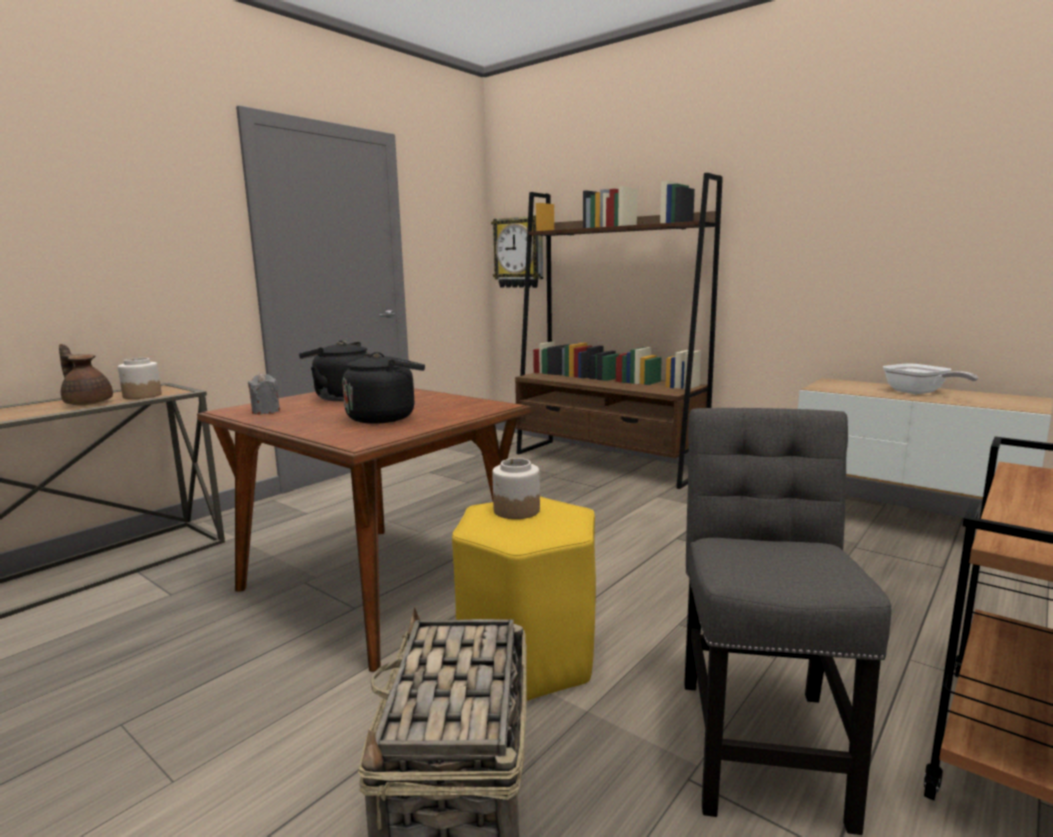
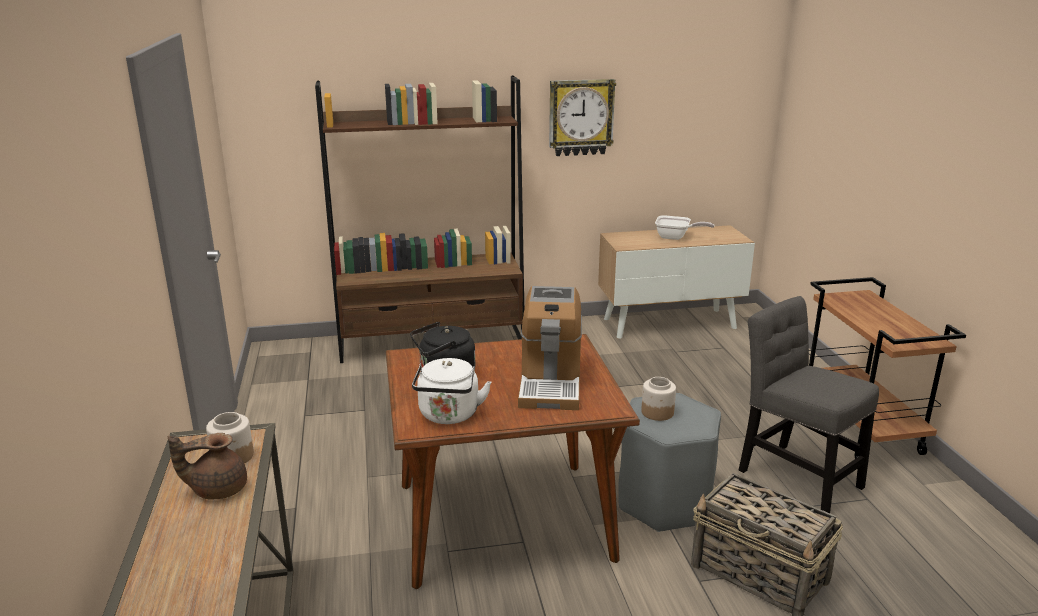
camera: 50 degrees left, 10 degrees up
grey candle [248,373,280,414] -> white kettle [412,358,491,424]
black kettle [342,352,425,424] -> coffee machine [518,286,582,410]
yellow stool [452,497,596,701] -> grey stool [618,393,721,532]
wall clock [491,216,543,288] -> wall clock moved to [549,79,616,156]

